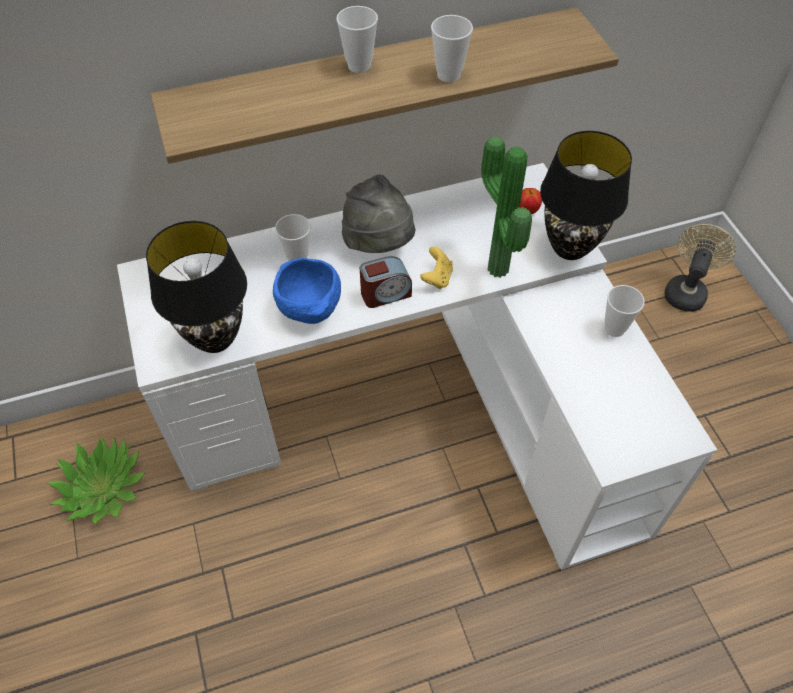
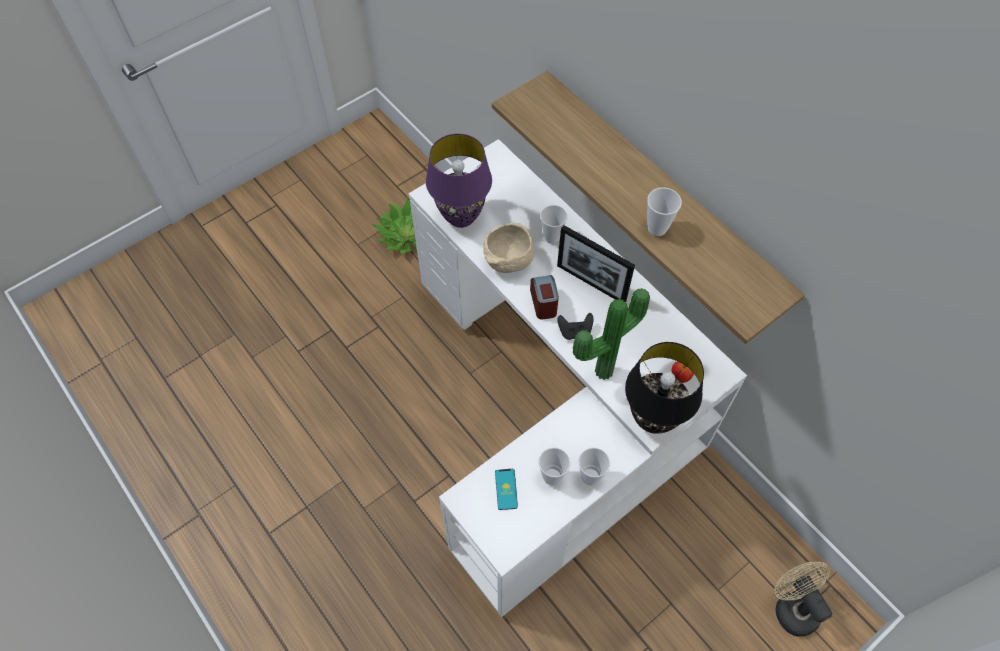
camera: 70 degrees right, 5 degrees up
black table lamp [146,221,247,353] -> purple table lamp [426,133,492,228]
blue bowl [273,258,341,324] -> beige bowl [483,223,534,273]
cup [336,6,378,73] -> cup moved to [539,447,570,486]
grey hat [342,174,416,253] -> picture frame [557,225,635,302]
alarm clock [360,256,412,308] -> alarm clock turned 150 degrees counterclockwise [530,275,559,320]
yellow game controller [420,247,453,289] -> black game controller [557,313,594,340]
beige fan [664,224,736,312] -> beige fan turned 120 degrees counterclockwise [774,562,833,637]
none -> phone [495,469,518,510]

